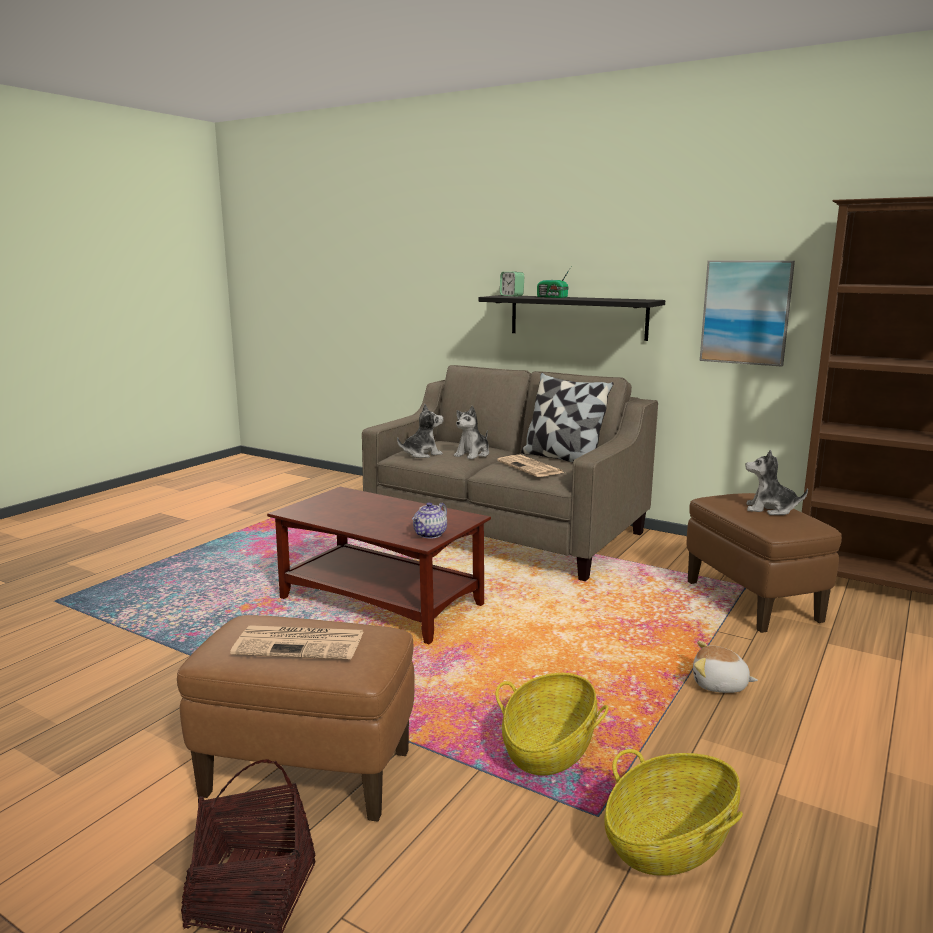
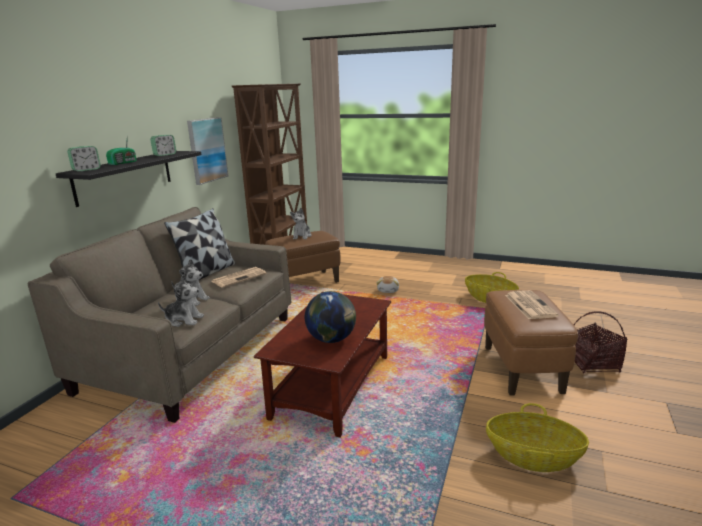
camera: 100 degrees left, 5 degrees up
plush toy [397,404,443,458] -> plush toy turned 135 degrees clockwise [158,275,204,327]
teapot [412,502,447,539] -> none
basket [495,673,608,775] -> basket moved to [486,403,589,472]
none -> alarm clock [150,135,176,156]
none -> globe [305,291,356,343]

